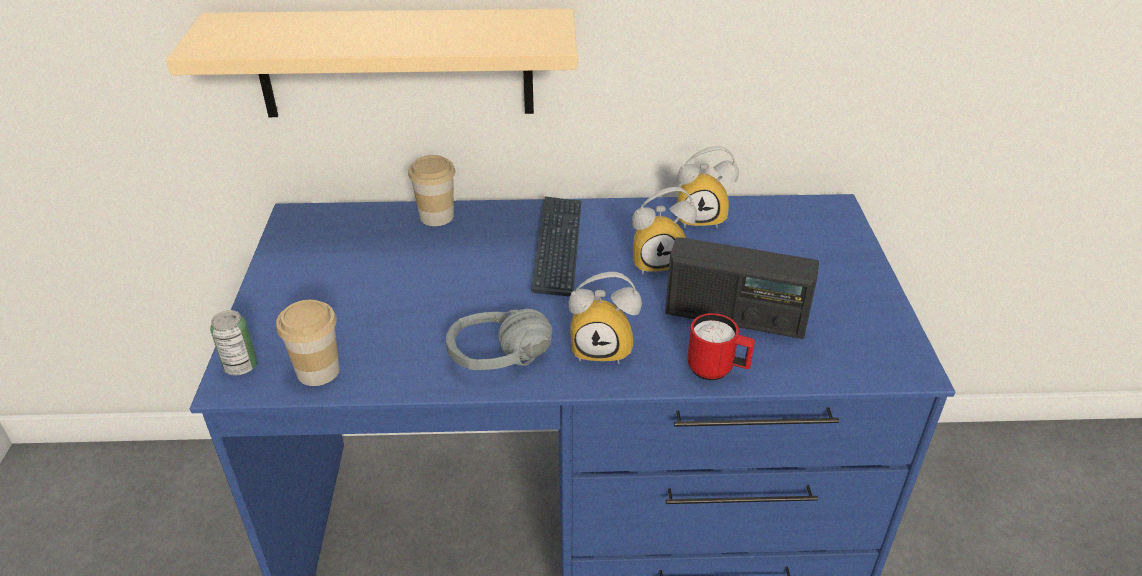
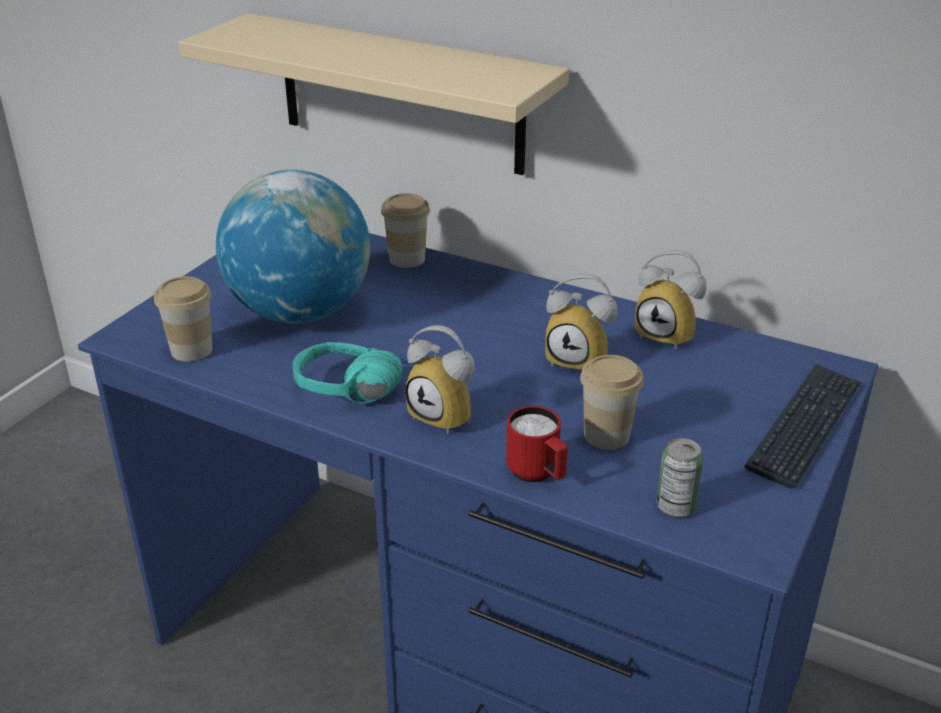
camera: 30 degrees right, 5 degrees down
can [210,310,257,376] -> can moved to [656,438,703,517]
grey headphones [446,309,552,370] -> turquoise headphones [293,342,402,404]
keyboard [531,196,582,296] -> keyboard moved to [745,364,861,489]
radio [665,237,819,339] -> cup [580,355,644,450]
none -> globe [216,170,370,324]

